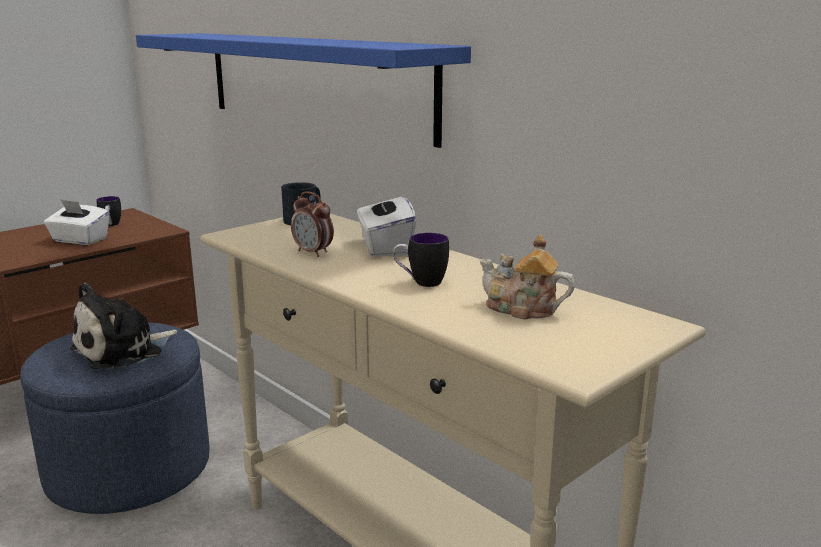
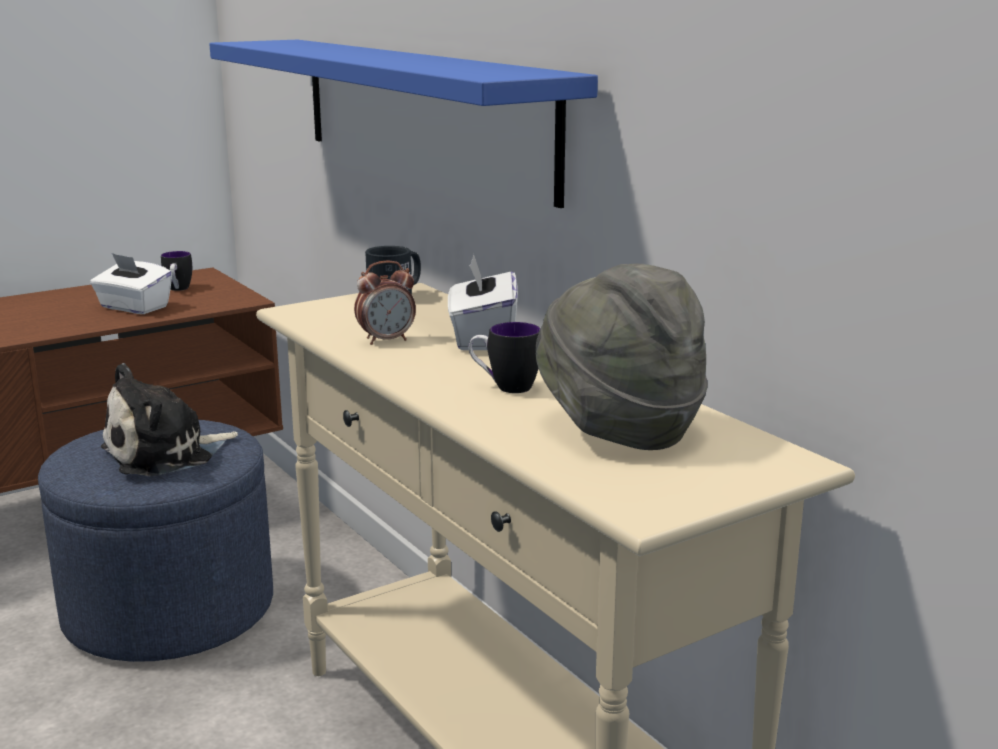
camera: 10 degrees right, 0 degrees up
alarm clock [291,191,334,257] -> alarm clock turned 75 degrees counterclockwise [354,261,416,345]
teapot [480,235,575,320] -> grey hat [535,263,708,450]

